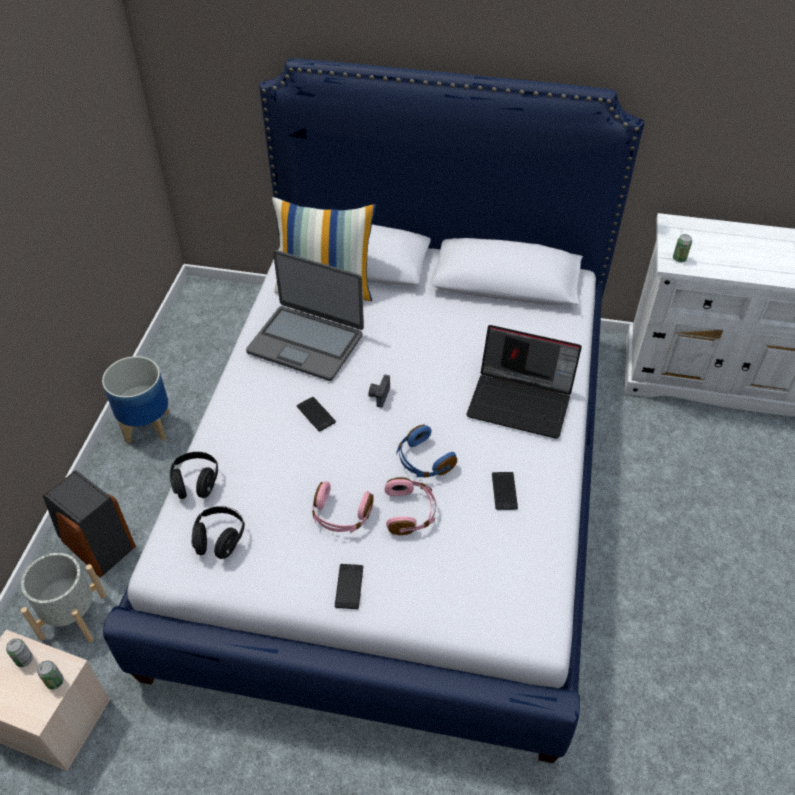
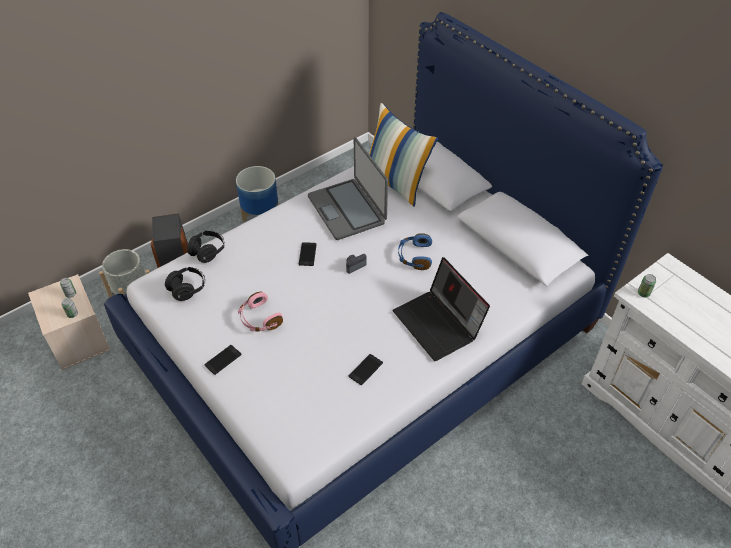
camera: 40 degrees right, 0 degrees up
pink headphones [385,477,436,535] -> none
blue headphones [396,424,457,477] -> blue headphones moved to [398,233,432,270]

